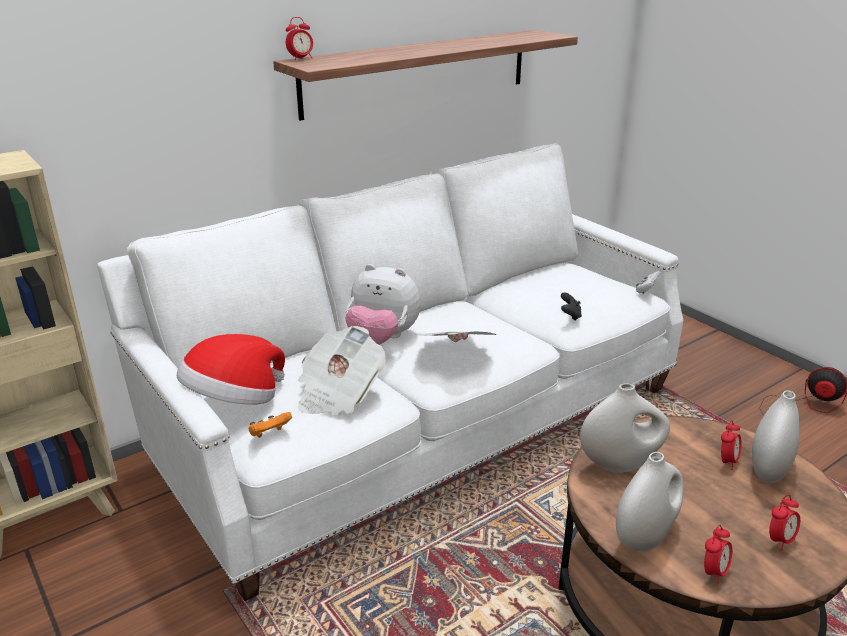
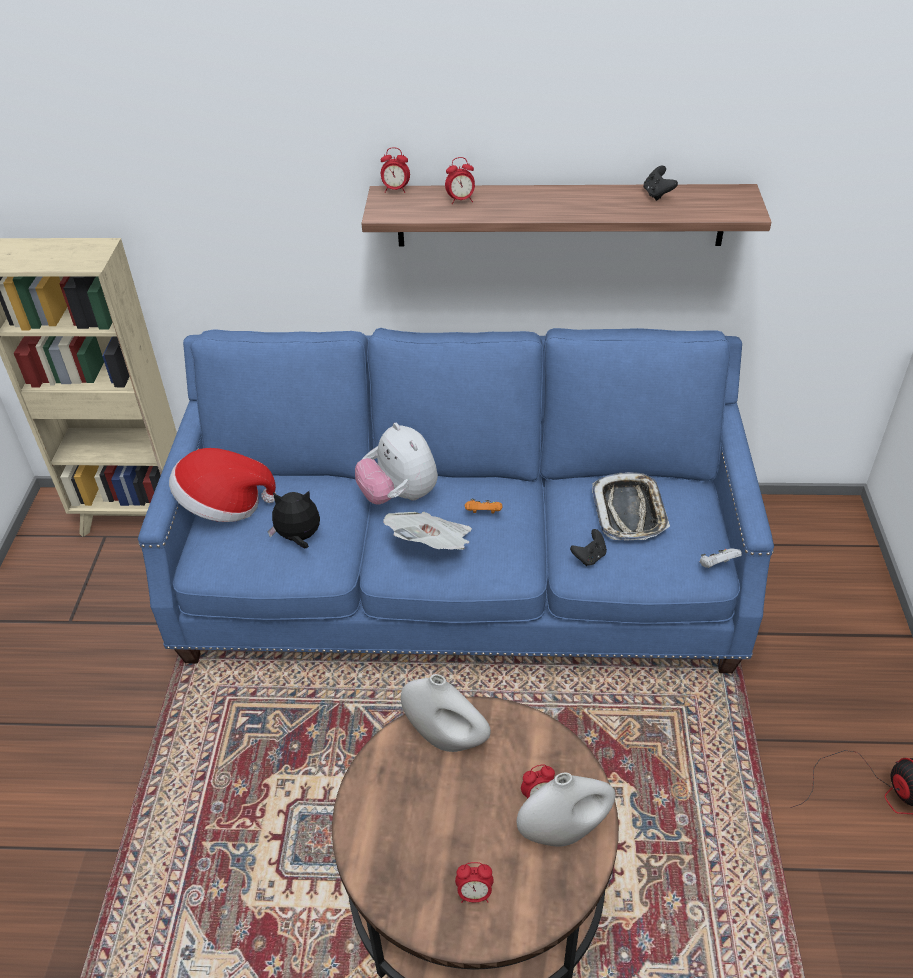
camera: 40 degrees right, 15 degrees up
white sofa [97,143,683,601] -> blue sofa [138,328,774,673]
orange game controller [249,412,292,438] -> orange game controller moved to [465,499,503,514]
newspaper [298,326,386,414] -> plush toy [268,491,320,548]
white vase [616,452,684,552] -> none
alarm clock [704,525,732,584] -> alarm clock moved to [445,157,475,205]
none -> tray [592,472,670,541]
none -> black game controller [643,166,678,201]

